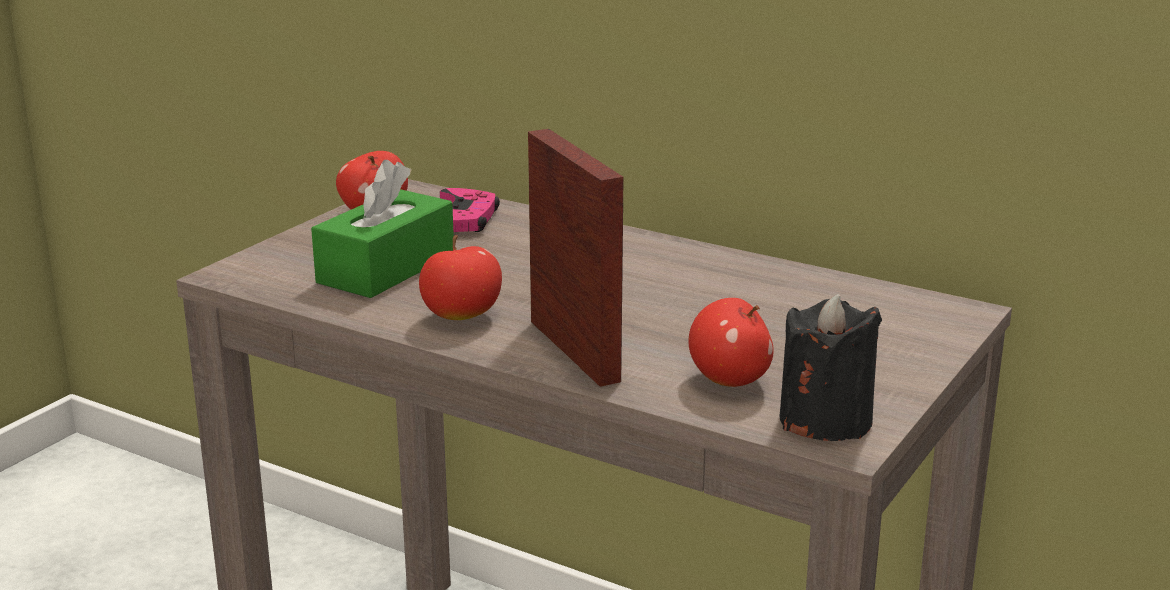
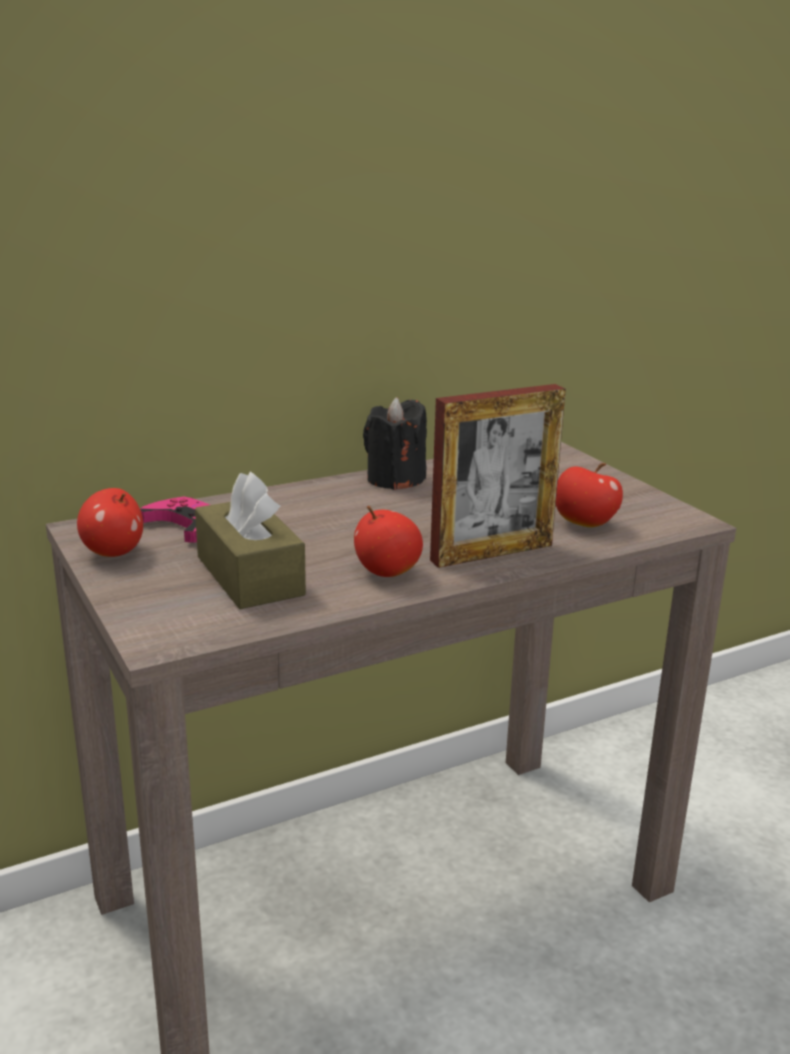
camera: 60 degrees left, 0 degrees up
green tissue box [311,160,454,298] -> brown tissue box [195,472,306,609]
picture frame [528,129,624,387] -> picture frame turned 150 degrees clockwise [430,384,566,568]
black candle [780,294,882,441] -> black candle moved to [363,397,427,490]

